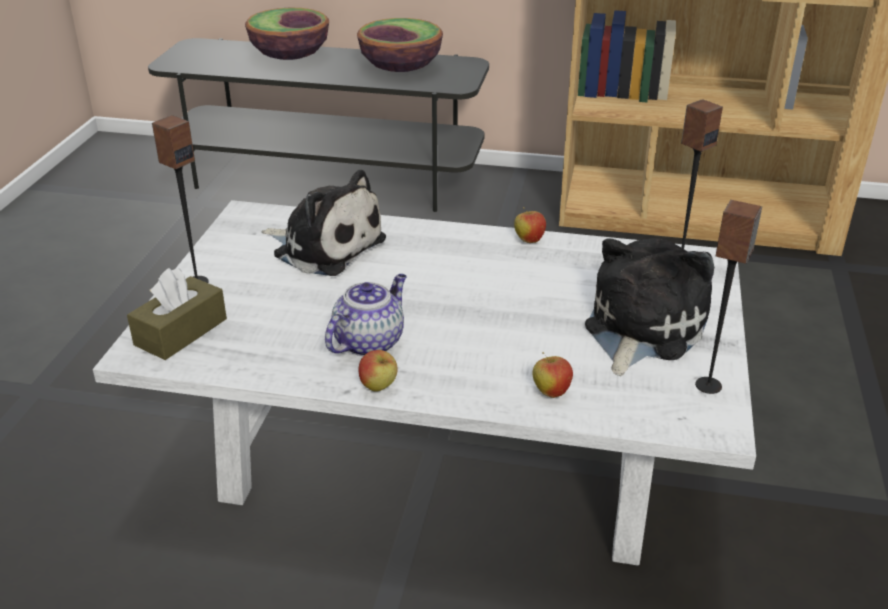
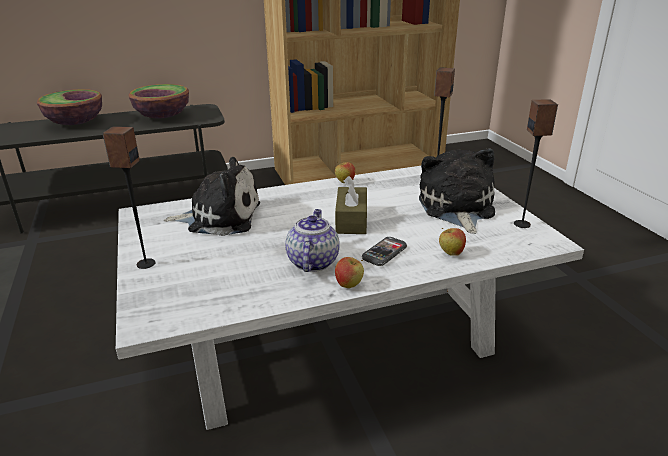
camera: 30 degrees left, 5 degrees down
brown tissue box [127,268,227,360] -> brown tissue box moved to [335,176,367,234]
none -> phone [362,237,407,266]

